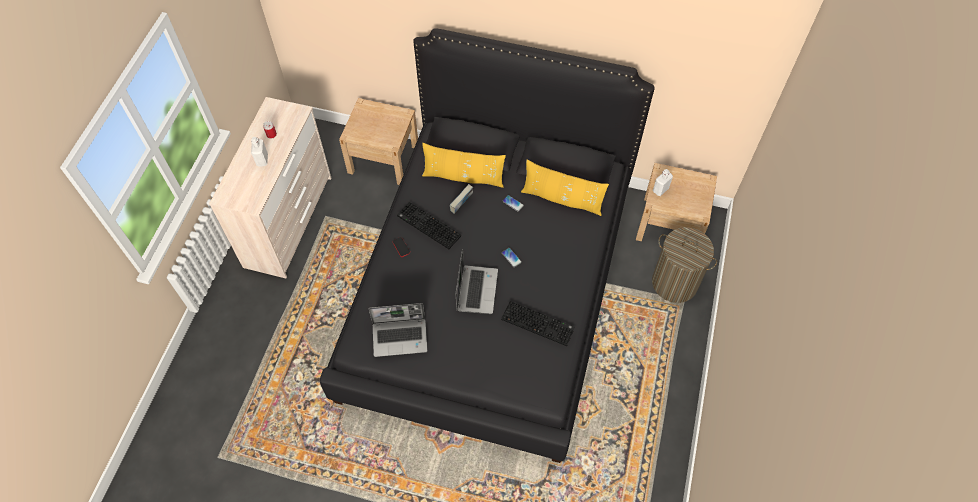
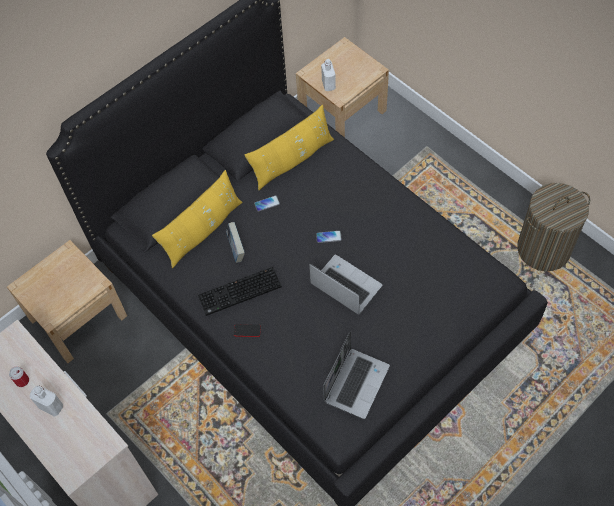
camera: 55 degrees left, 0 degrees up
keyboard [501,301,575,346] -> none
laundry basket [652,227,717,303] -> laundry basket moved to [517,183,590,271]

